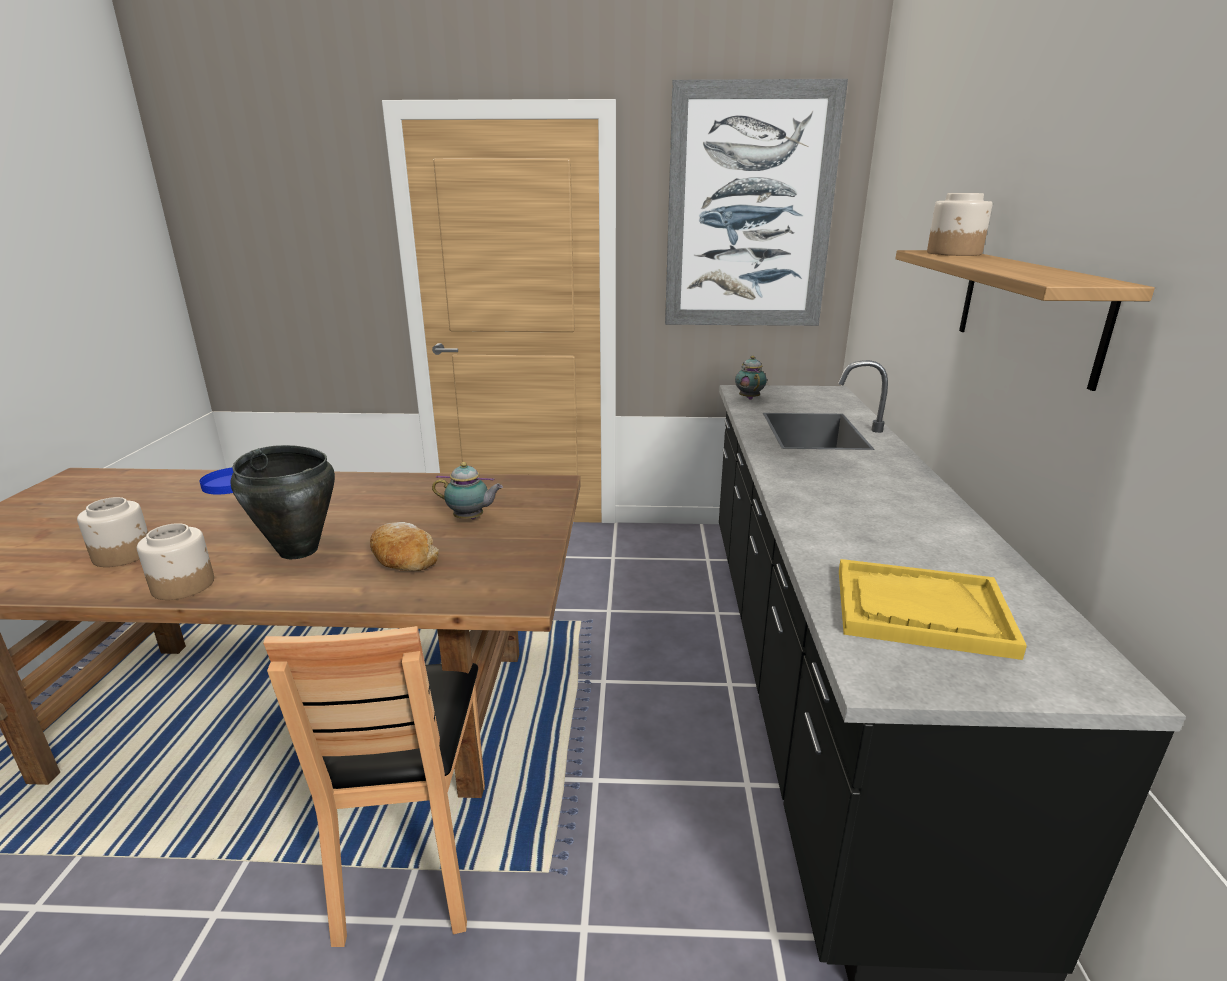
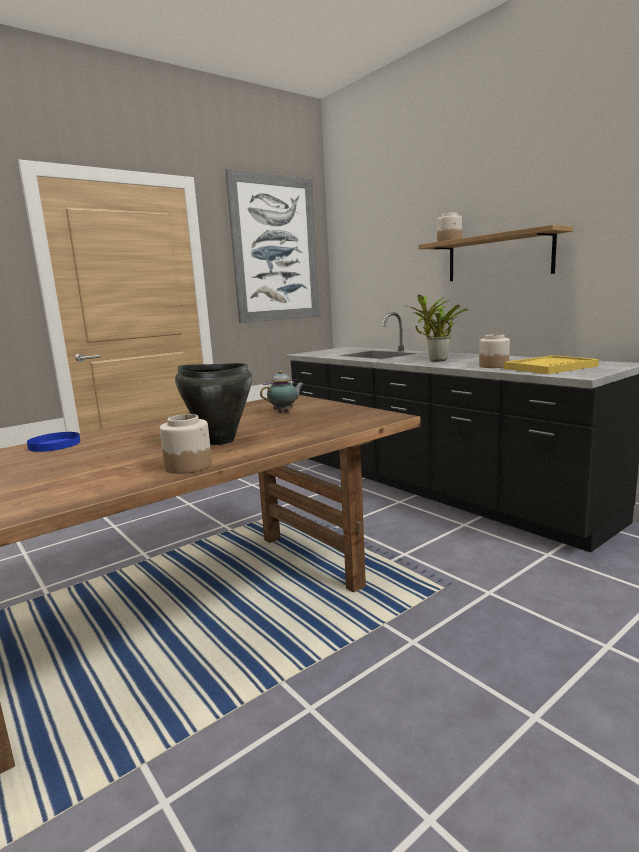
camera: 40 degrees left, 10 degrees down
jar [77,497,148,567] -> jar moved to [479,334,510,368]
brown chair [263,626,485,947] -> none
bread [370,522,439,571] -> none
teapot [735,356,767,400] -> none
none -> potted plant [405,294,469,362]

